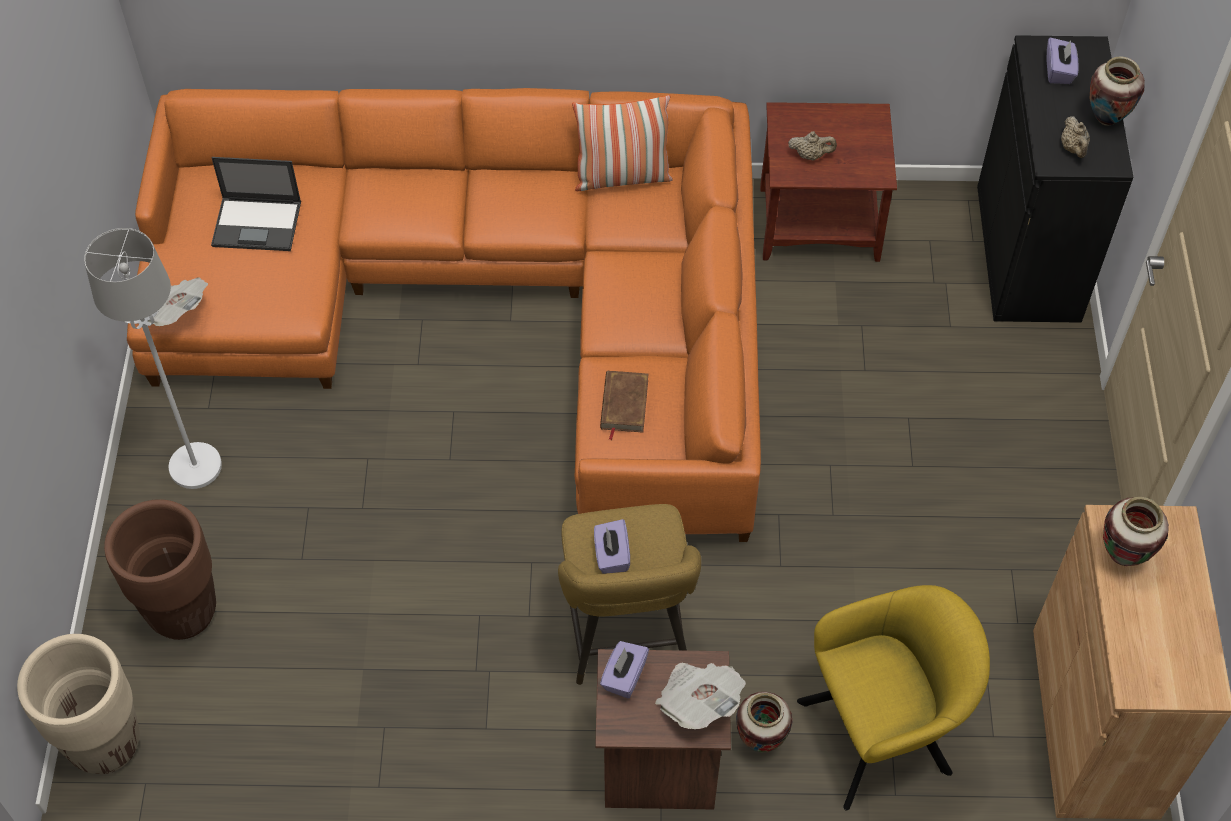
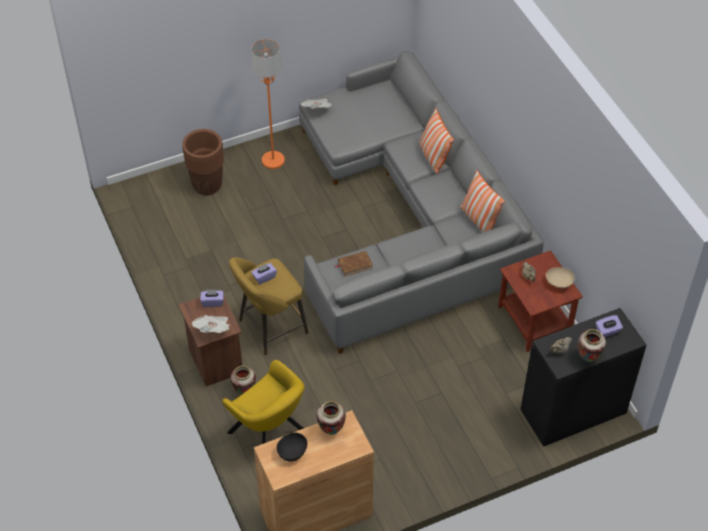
camera: 65 degrees right, 5 degrees down
beige planter [17,634,140,774] -> none
white floor lamp [84,228,222,489] -> orange floor lamp [251,39,285,169]
orange sofa [127,88,761,542] -> grey sofa [299,51,543,354]
laptop [211,157,301,251] -> none
none -> black bowl [276,432,307,462]
none -> pillow [419,109,454,174]
none -> beige bowl [546,267,575,288]

